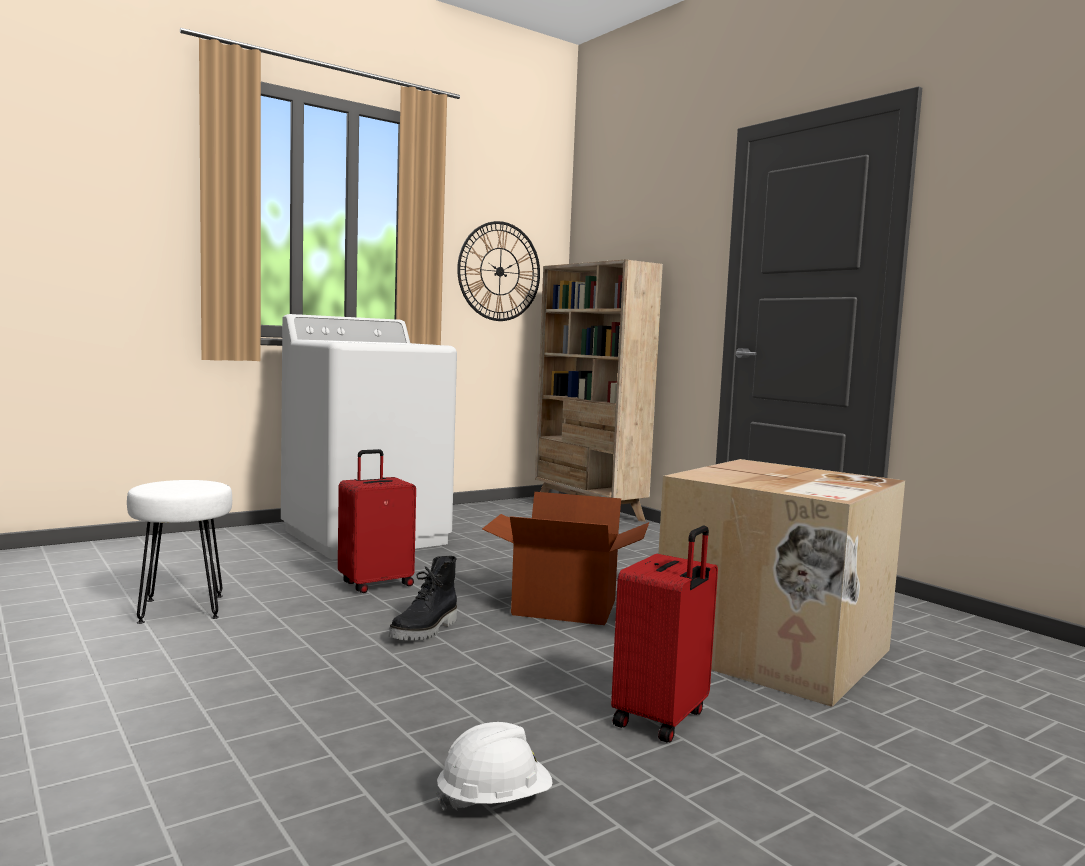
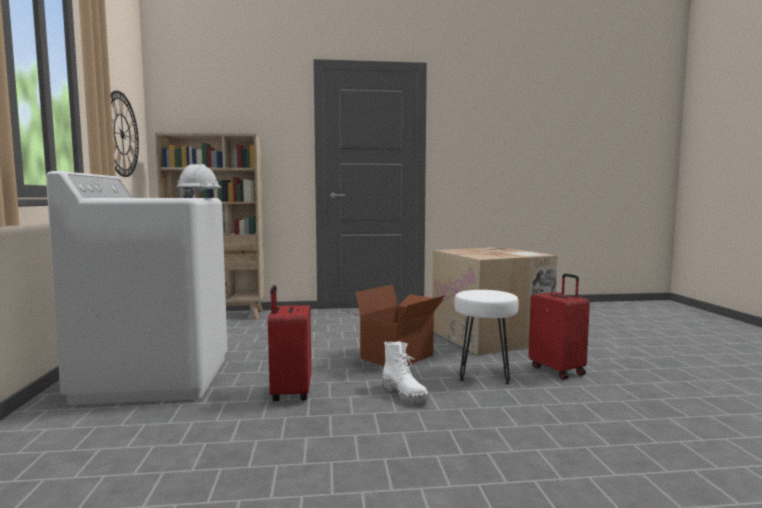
camera: 60 degrees left, 0 degrees up
white stool [127,480,232,624] -> white stool moved to [454,290,519,384]
black boot [389,556,457,640] -> white boot [383,341,428,403]
white hard hat [436,722,553,811] -> white hard hat moved to [177,164,222,198]

